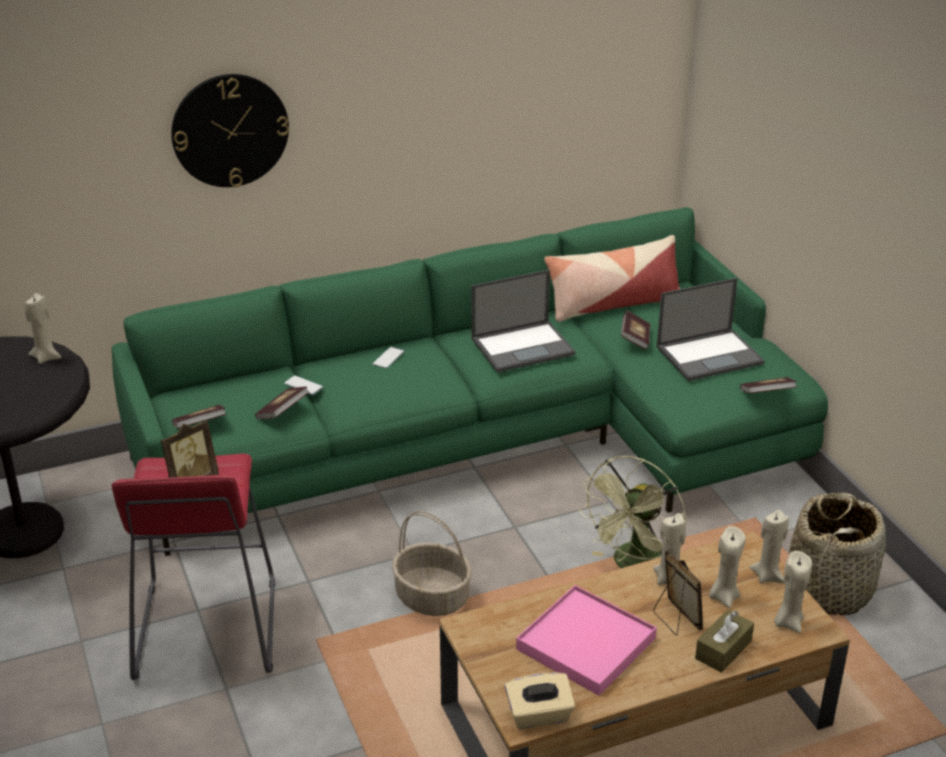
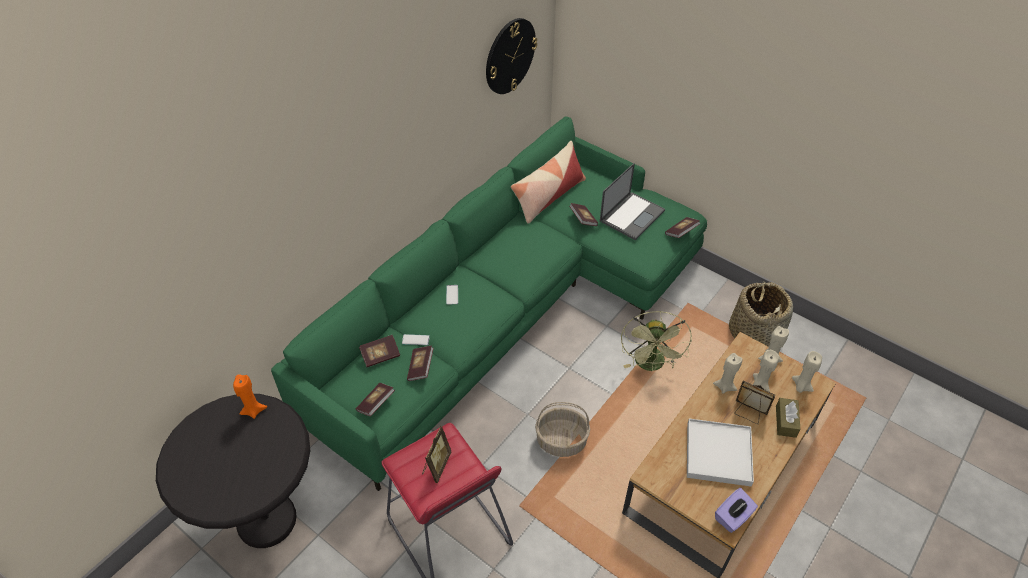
camera: 30 degrees left, 15 degrees up
beige candle [24,293,62,364] -> orange candle [233,374,267,419]
wall clock [171,74,289,187] -> wall clock moved to [486,18,537,94]
laptop [472,270,576,373] -> none
beige tissue box [505,672,575,729] -> purple tissue box [715,488,758,533]
pink tray [516,585,657,696] -> white tray [687,419,754,487]
none -> book [359,335,400,367]

